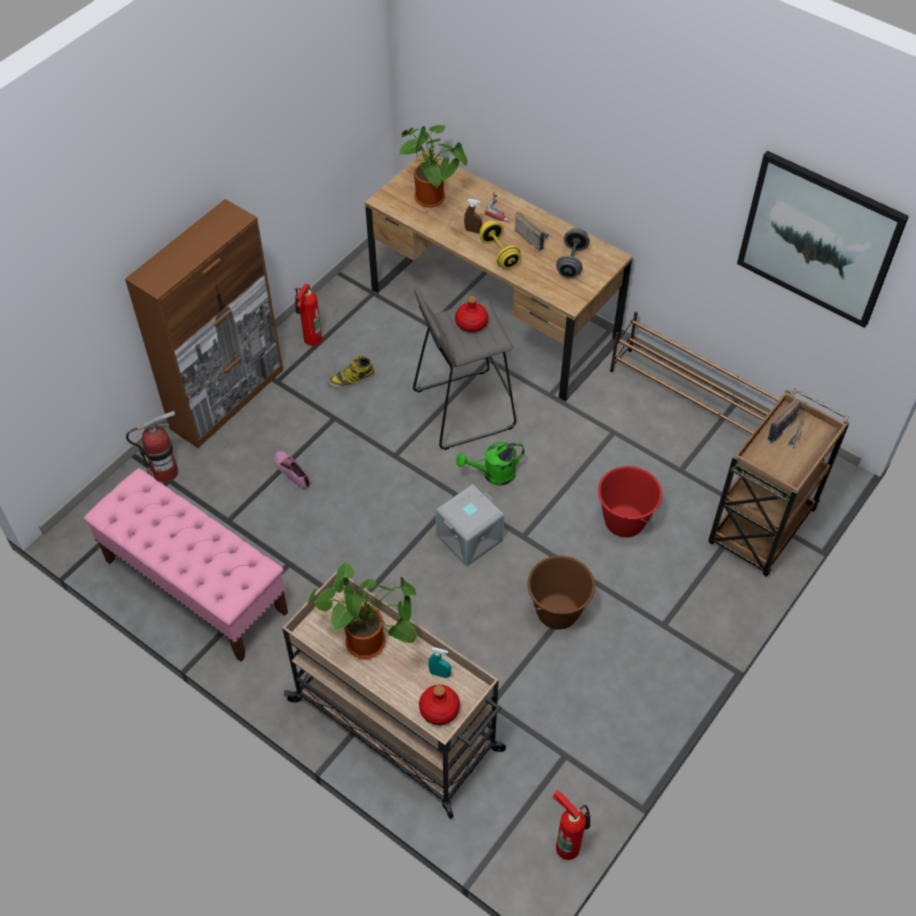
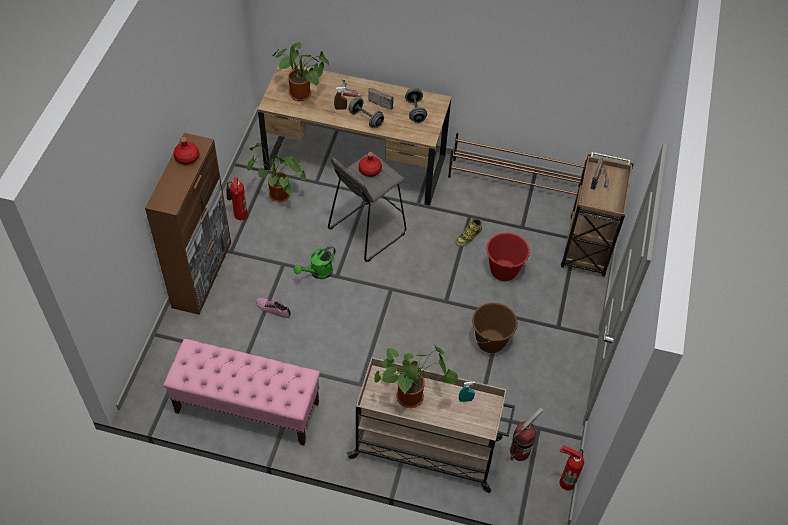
camera: 25 degrees left, 0 degrees up
fire extinguisher [126,411,178,483] -> fire extinguisher moved to [510,407,544,461]
boot [328,355,375,388] -> boot moved to [455,218,482,246]
red bottle [419,685,460,725] -> red bottle moved to [173,137,199,165]
grey storage box [436,484,505,567] -> none
green watering can [456,442,524,486] -> green watering can moved to [294,246,336,279]
yellow dumbbell [480,220,521,269] -> grey dumbbell [348,98,384,128]
picture [737,151,909,328] -> none
none -> potted plant [247,140,306,202]

